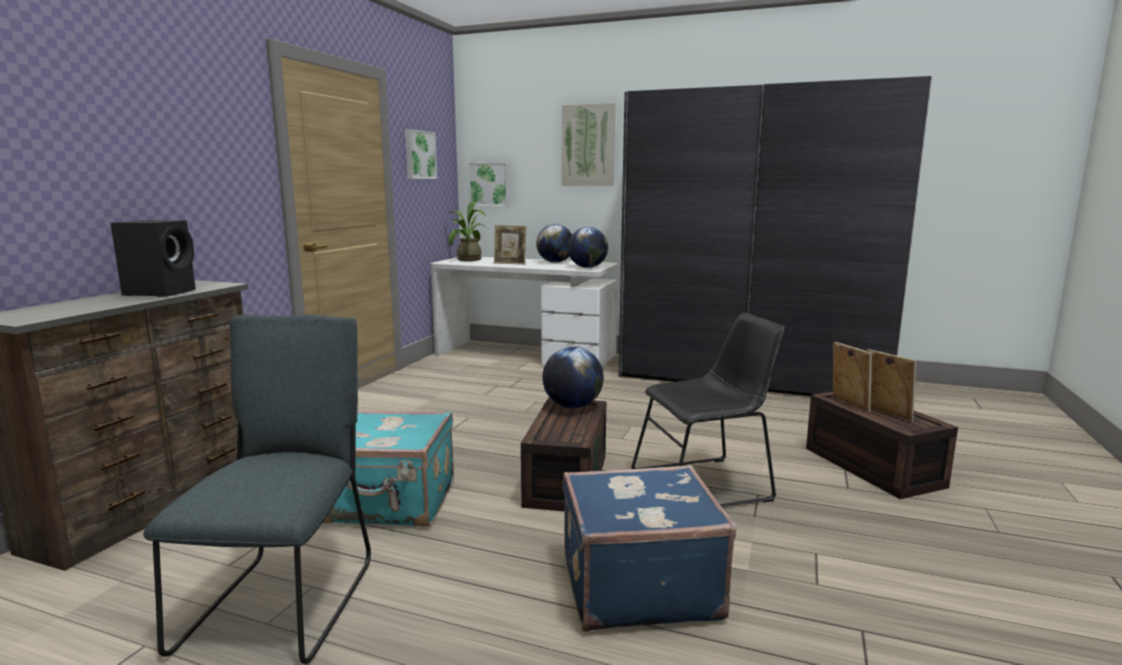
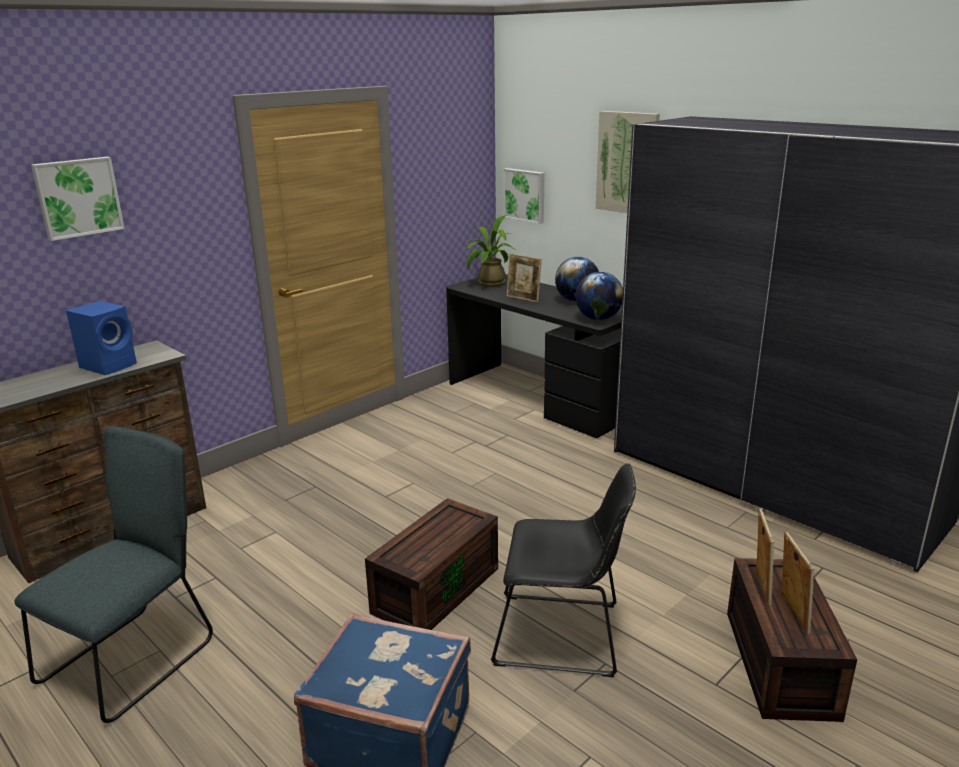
camera: 25 degrees right, 10 degrees up
black speaker [110,220,196,297] -> blue speaker [66,301,137,375]
turquoise suitcase [323,410,454,527] -> none
picture [405,129,437,179] -> picture moved to [31,157,125,241]
white desk [431,257,618,367] -> black desk [446,274,622,438]
globe [542,347,604,408] -> none

